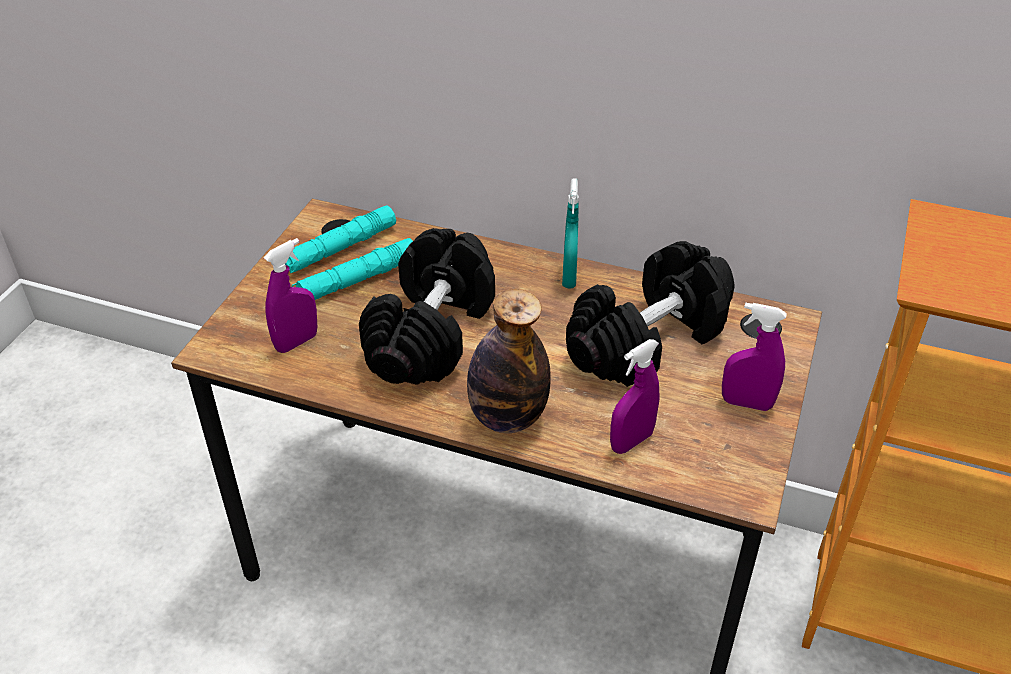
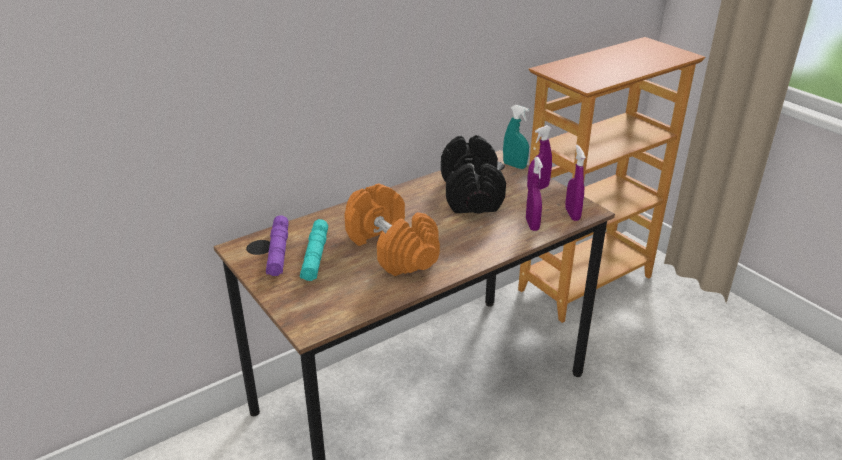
camera: 55 degrees left, 10 degrees down
purple spray bottle [264,238,317,353] -> purple spray bottle moved to [565,145,586,221]
turquoise flashlight [285,205,396,273] -> purple flashlight [266,215,289,276]
black dumbbell [359,228,495,384] -> orange dumbbell [344,184,440,276]
bottle [467,289,551,433] -> none
turquoise spray bottle [562,179,579,288] -> turquoise spray bottle moved to [503,105,529,169]

